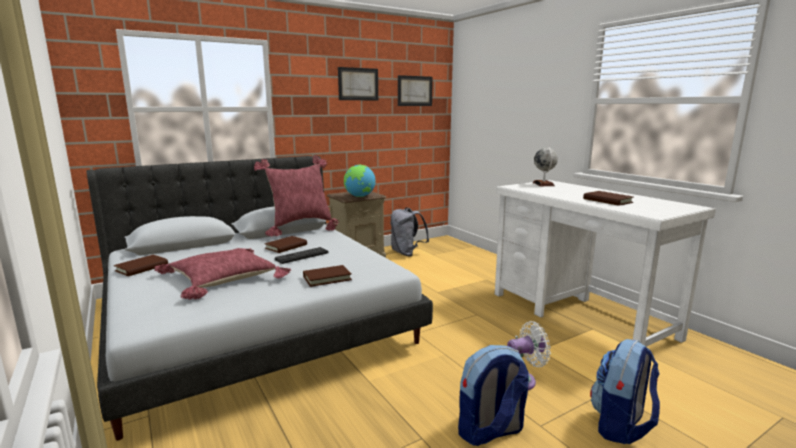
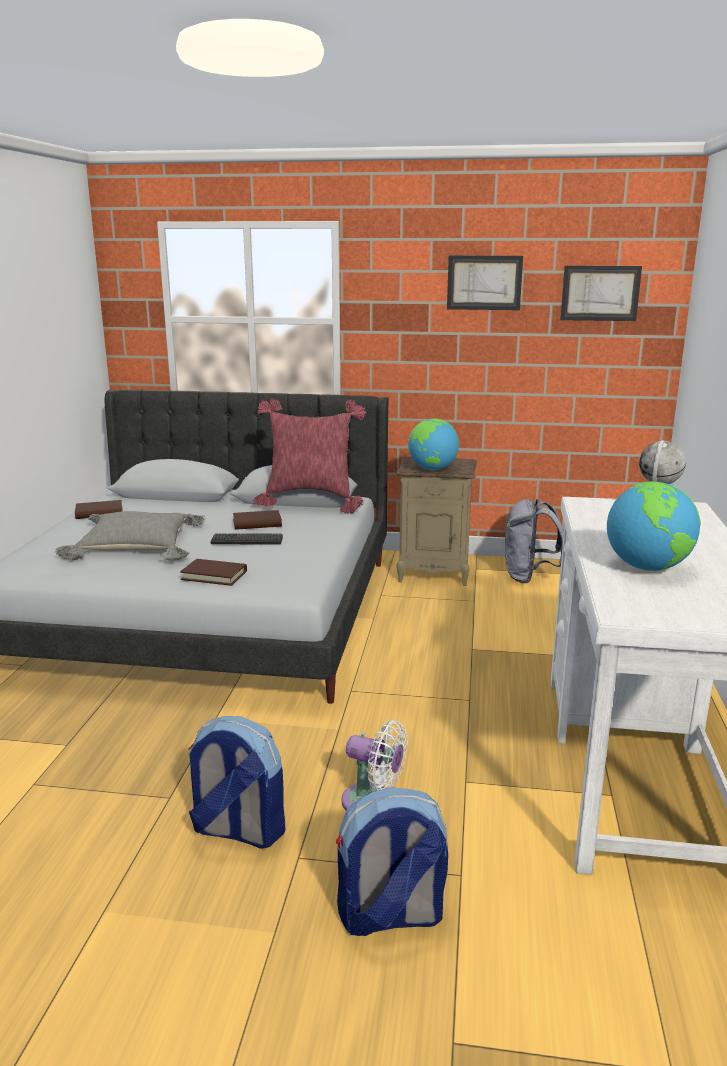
camera: 40 degrees right, 5 degrees up
red pillow [154,248,291,300] -> grey pillow [55,511,205,561]
brown book [583,191,634,206] -> globe [607,481,701,571]

